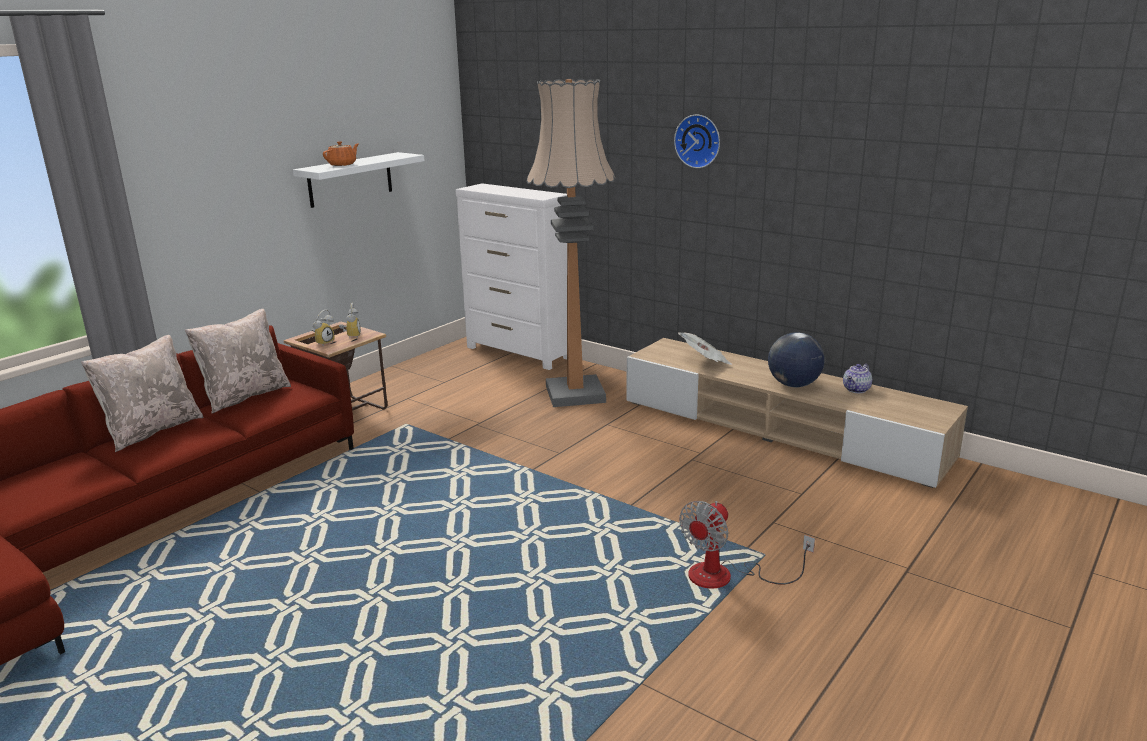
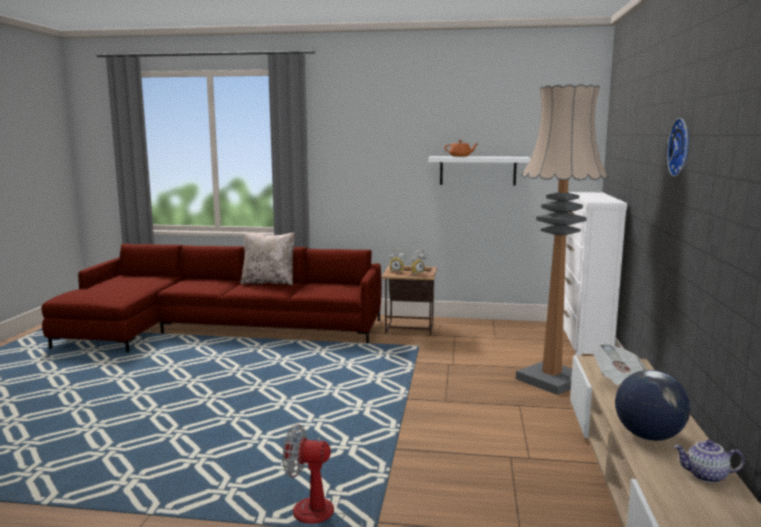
camera: 60 degrees right, 10 degrees down
beige pillow [185,309,291,414] -> none

